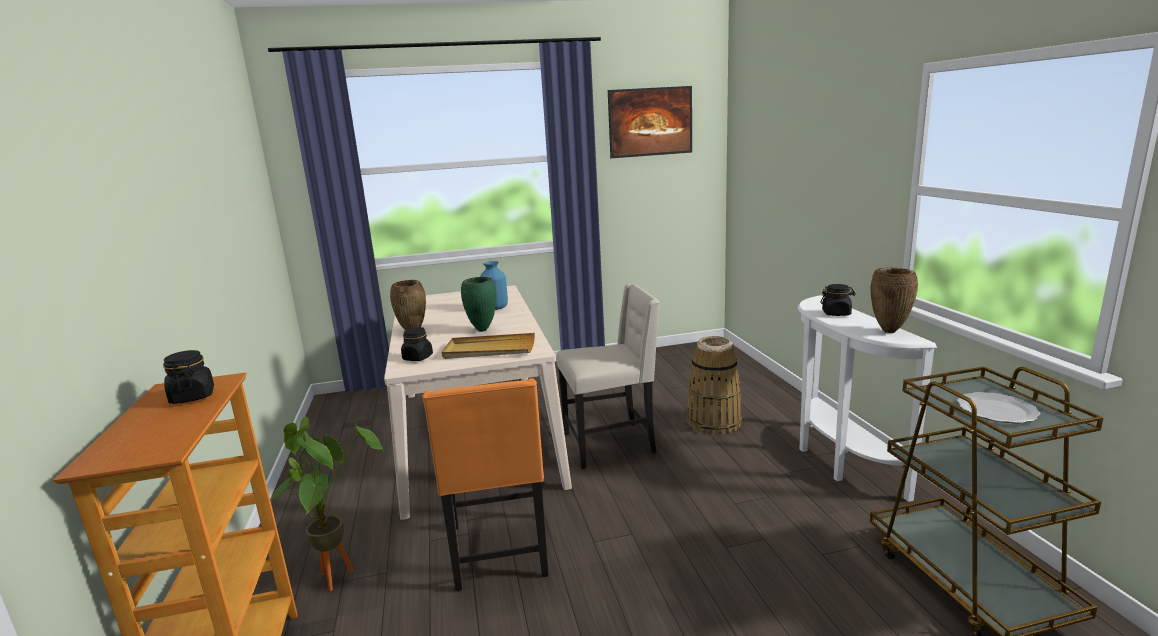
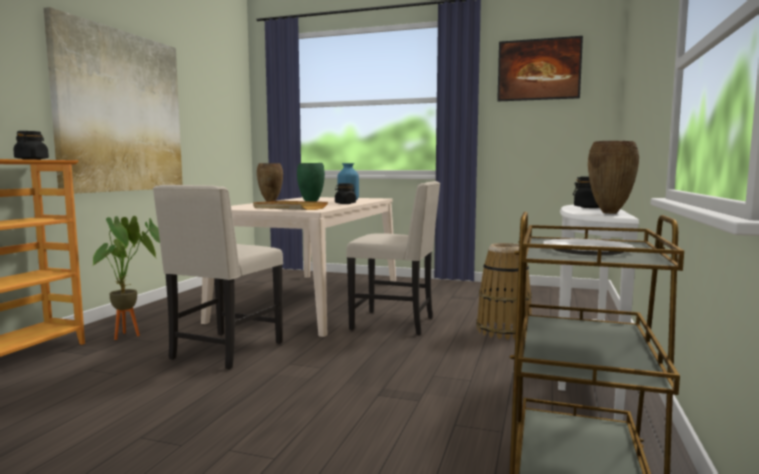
camera: 30 degrees right, 10 degrees down
black jar [401,327,433,361] -> black jar moved to [335,183,356,204]
orange chair [422,378,548,591] -> beige chair [153,185,283,370]
none -> picture [44,7,183,194]

